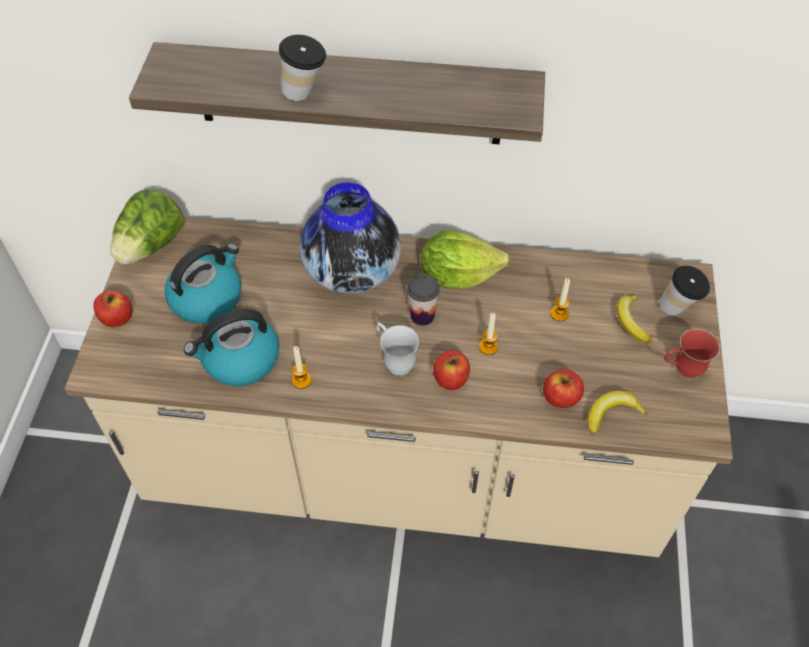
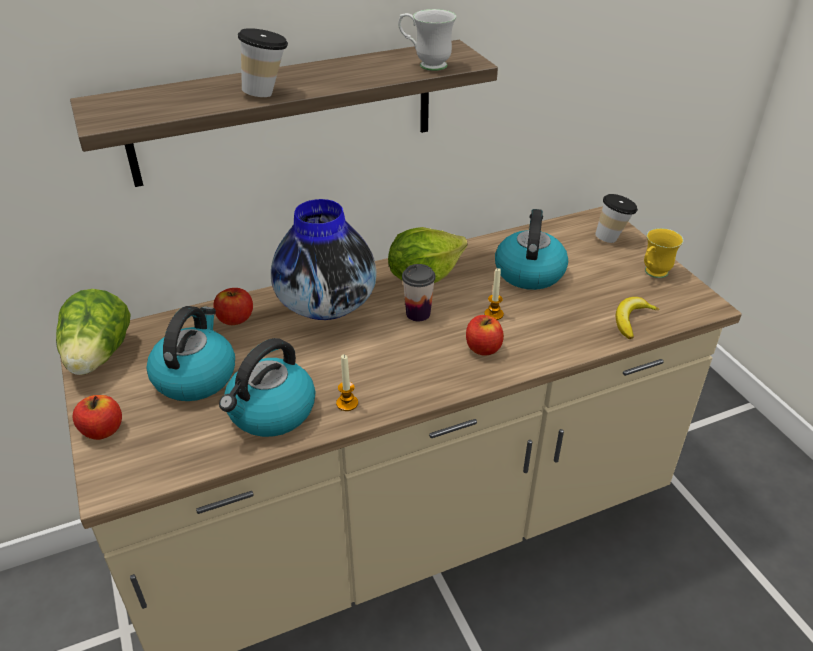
camera: 30 degrees left, 15 degrees down
white mug [376,322,419,377] -> white mug moved to [398,9,456,71]
apple [543,369,584,408] -> apple moved to [213,288,253,325]
candle [550,278,570,321] -> kettle [495,209,568,290]
banana [616,295,652,343] -> none
red mug [664,329,720,380] -> yellow mug [644,228,683,278]

